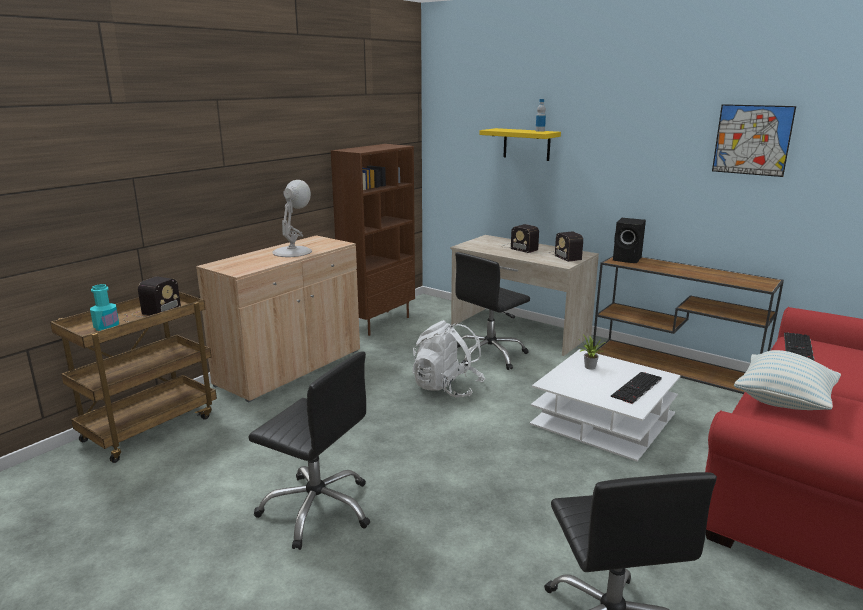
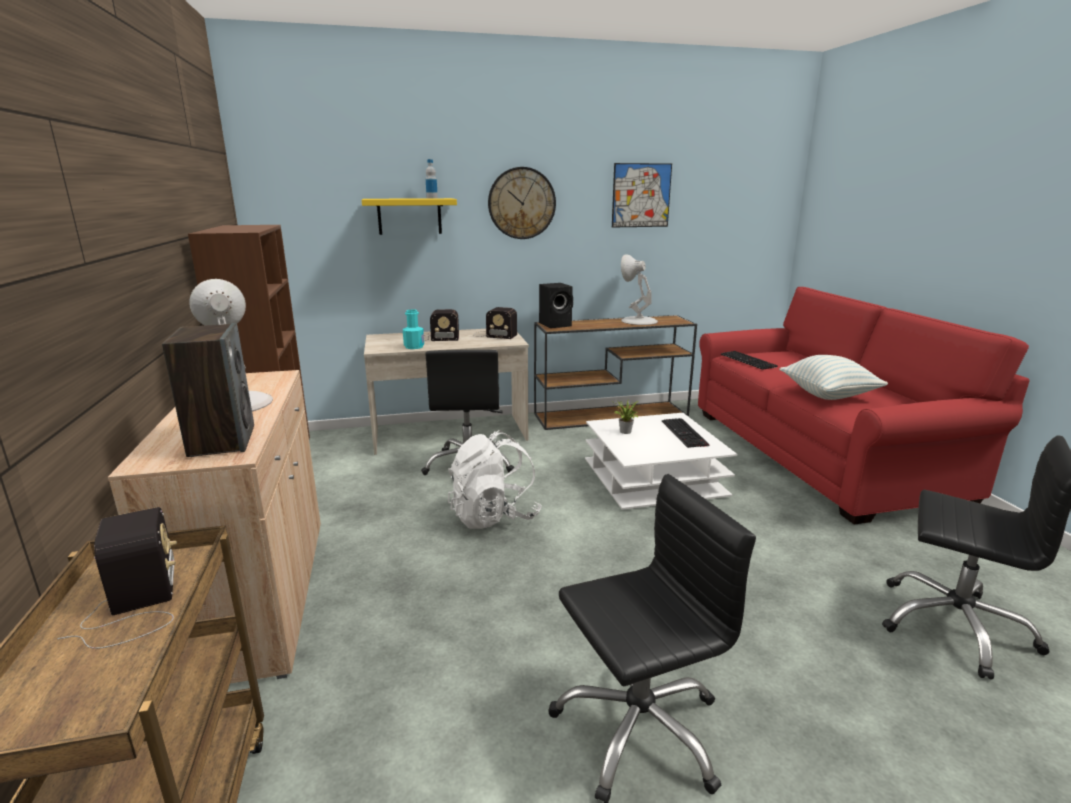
camera: 50 degrees left, 0 degrees up
turquoise bottle [90,284,119,331] -> turquoise bottle moved to [403,309,424,349]
none -> speaker [162,323,254,457]
none -> wall clock [488,167,556,239]
none -> white table lamp [621,255,658,325]

